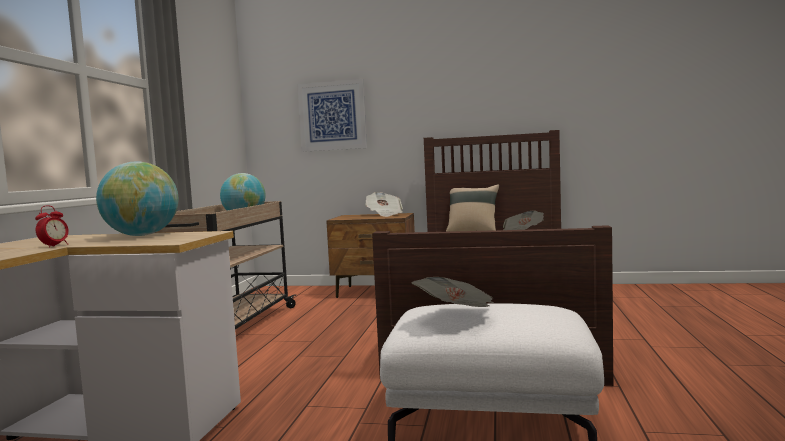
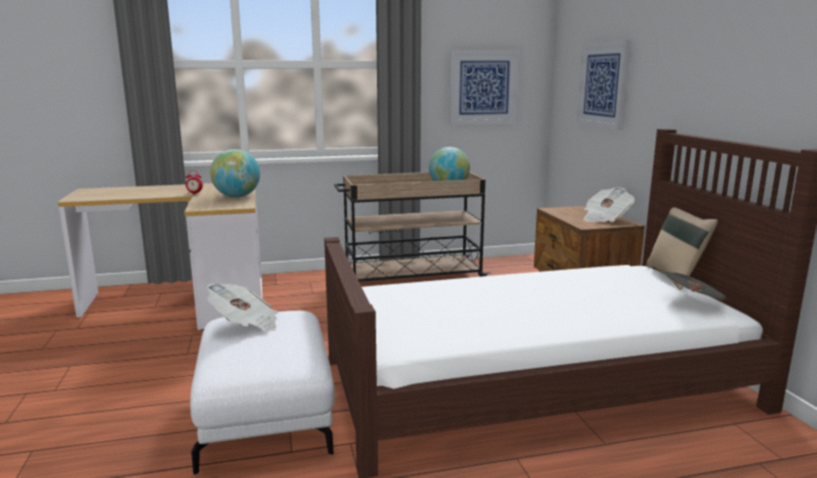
camera: 65 degrees right, 10 degrees up
none -> picture [449,50,520,124]

